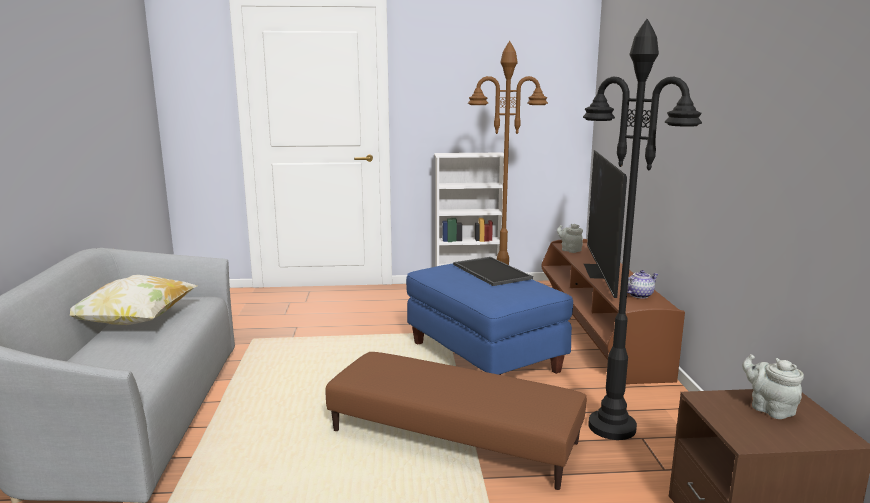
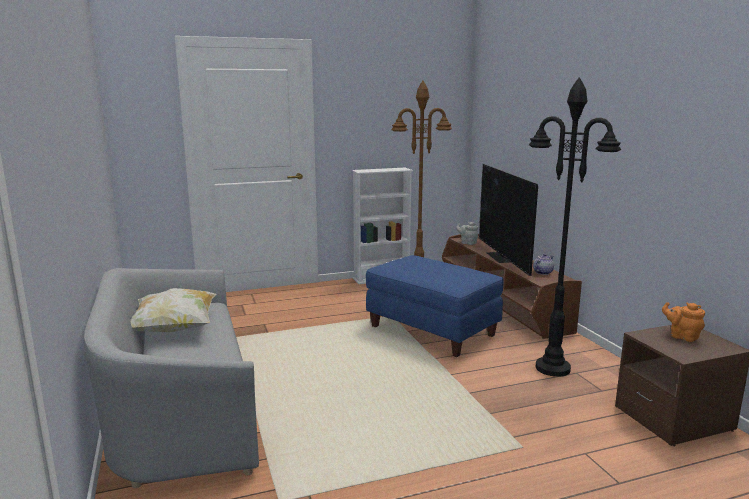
camera: 15 degrees left, 0 degrees up
brown ottoman [325,352,586,490] -> none
tray [453,257,533,286] -> none
grey teapot [742,354,804,419] -> orange teapot [662,302,705,342]

